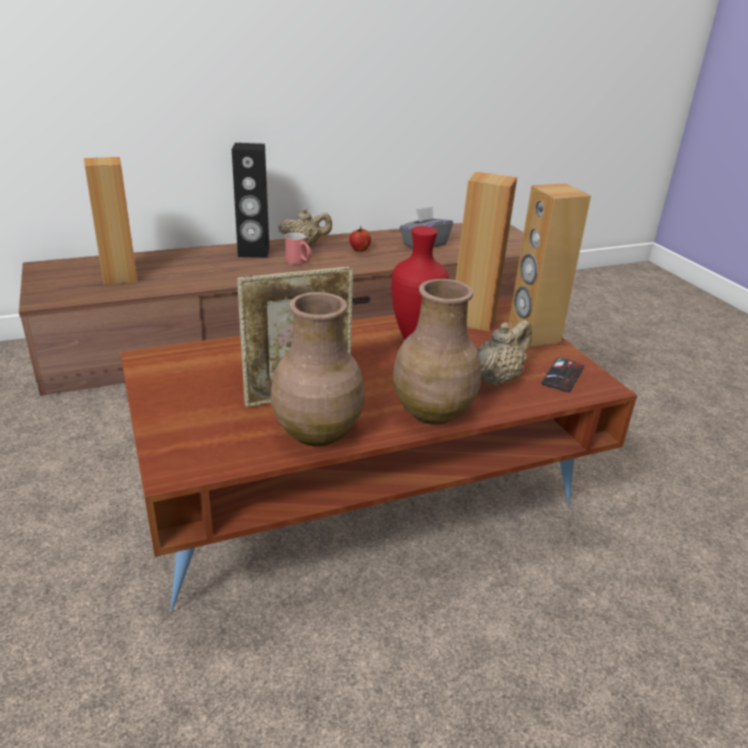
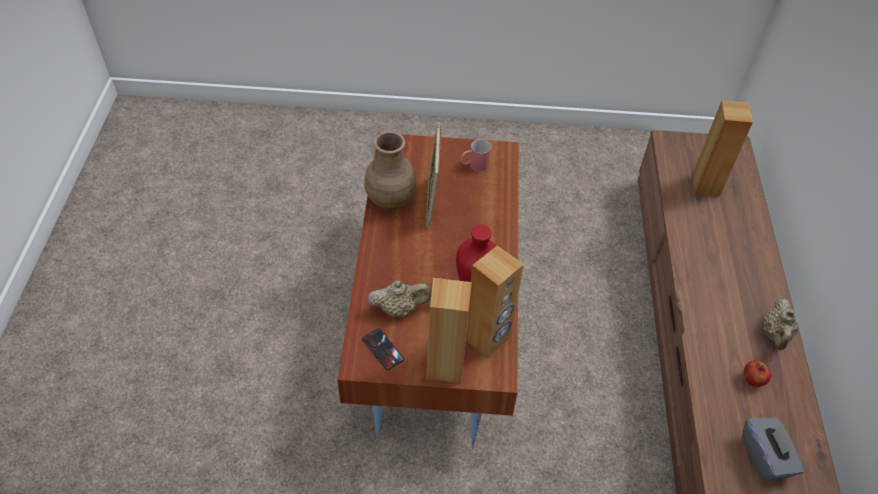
camera: 115 degrees right, 20 degrees up
black speaker [232,143,269,258] -> none
red mug [285,233,312,265] -> red mug moved to [460,139,491,172]
brown vase [392,279,481,425] -> none
beige teapot [478,320,532,385] -> beige teapot turned 75 degrees counterclockwise [367,280,432,317]

